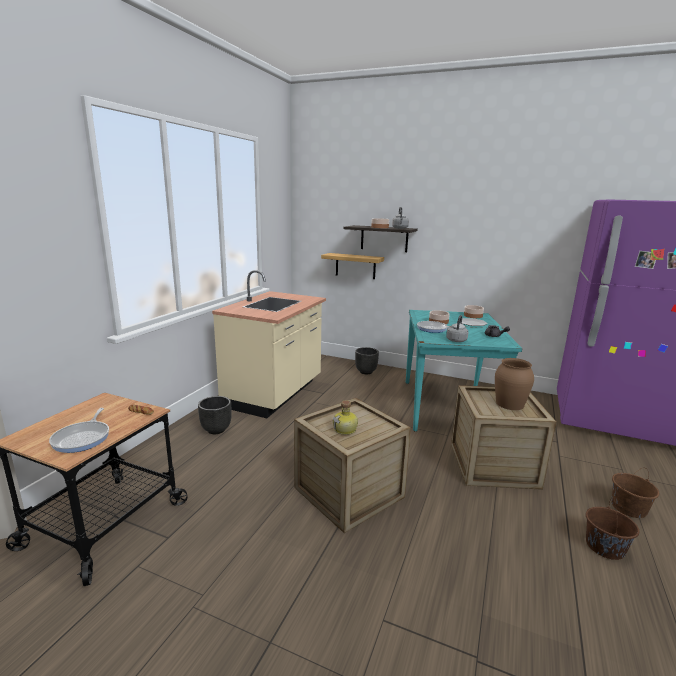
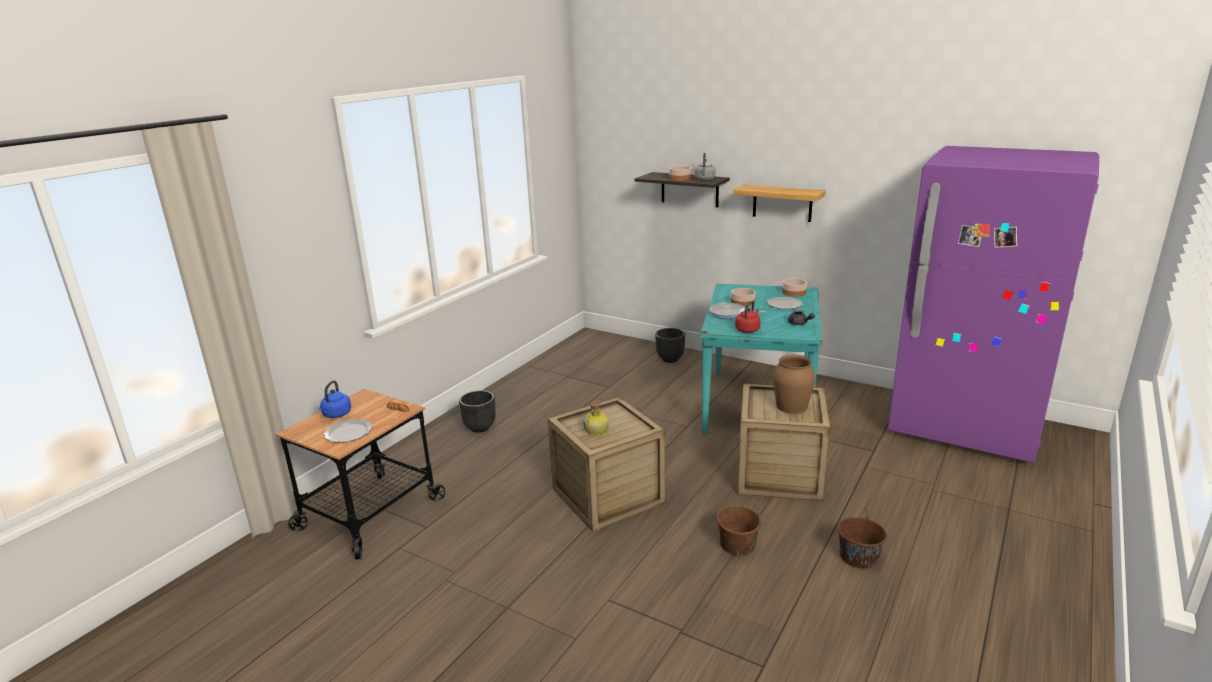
camera: 10 degrees right, 5 degrees up
frying pan [49,408,109,453] -> plate [324,419,373,442]
beige counter [212,270,326,418] -> none
shelf [321,253,384,279] -> shelf moved to [733,184,826,222]
grey kettle [446,315,468,342] -> red kettle [735,301,761,333]
brown bucket [611,467,659,518] -> brown bucket moved to [717,500,761,555]
none -> blue kettle [319,380,351,418]

